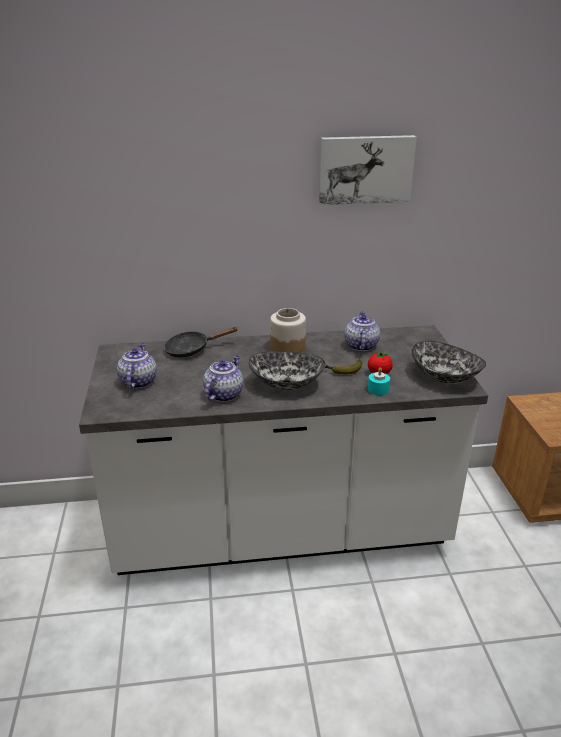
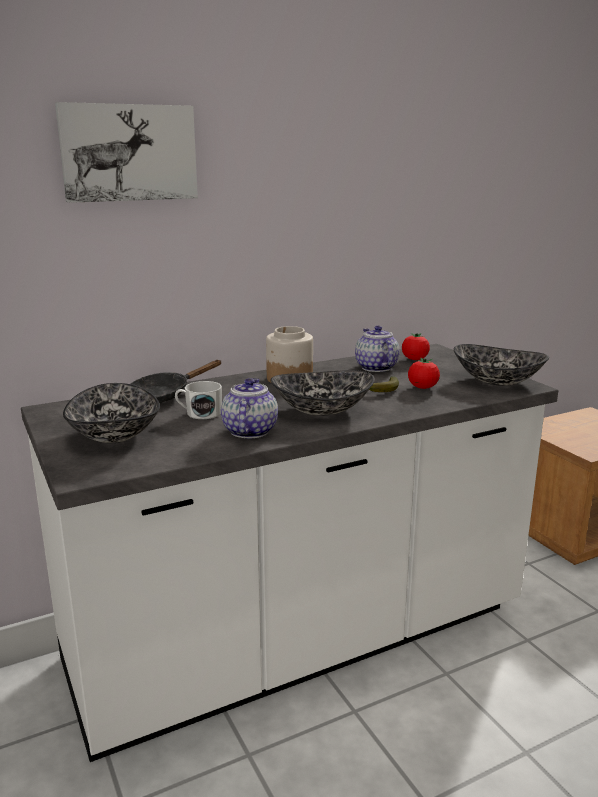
camera: 20 degrees left, 10 degrees down
teapot [117,343,157,389] -> bowl [63,383,160,443]
picture [319,135,417,205] -> picture moved to [55,102,198,203]
turquoise candle [368,367,390,395] -> none
none -> white mug [175,381,222,419]
none -> tomato [402,333,430,360]

